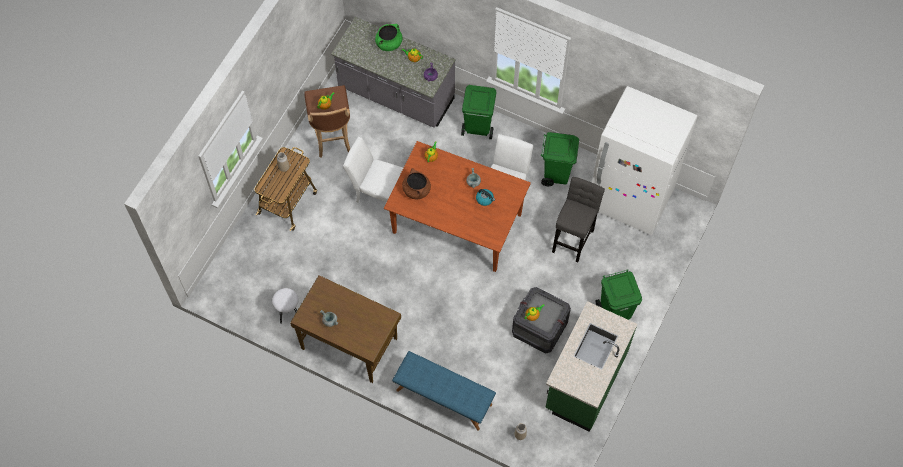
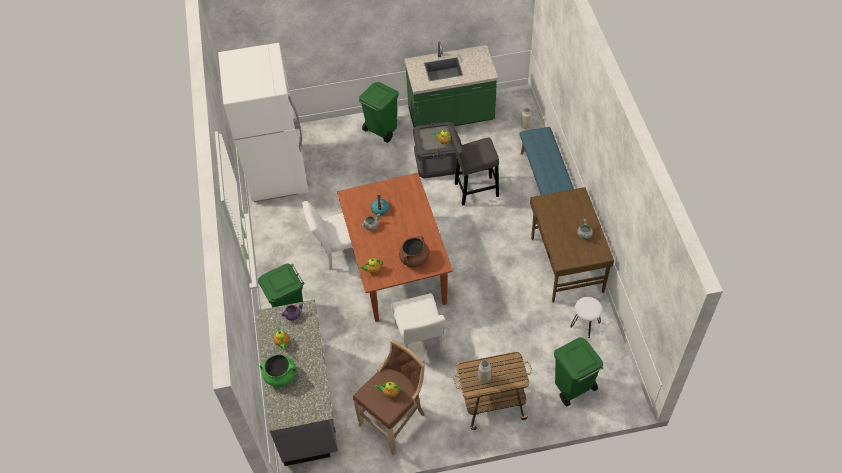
camera: 125 degrees left, 10 degrees down
green trash can [541,132,579,186] -> green trash can moved to [554,337,603,406]
grey stool [552,177,605,262] -> grey stool moved to [450,128,499,206]

